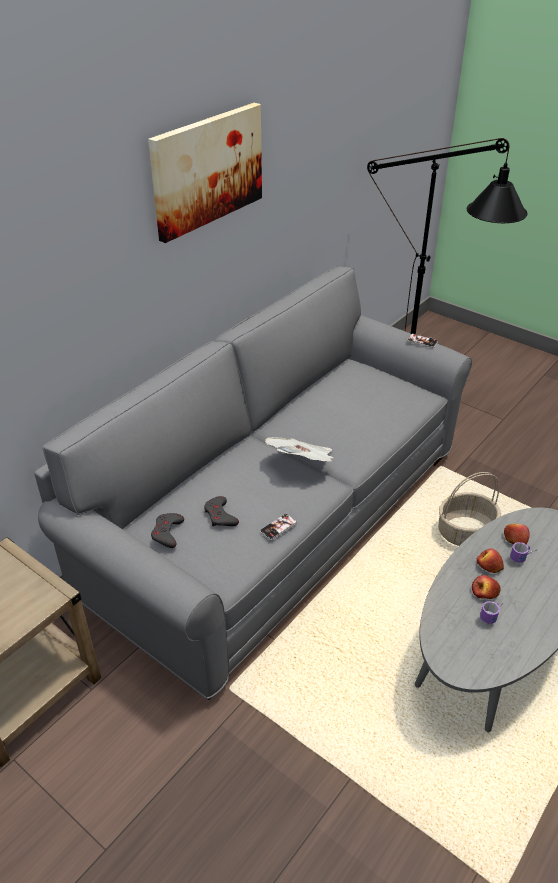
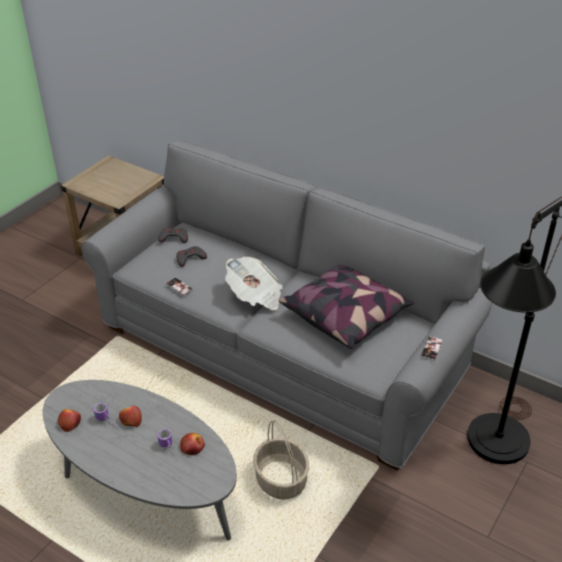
camera: 85 degrees right, 0 degrees up
picture [148,103,262,243] -> none
apple [477,548,504,573] -> apple moved to [58,409,81,432]
none -> pillow [279,265,414,349]

